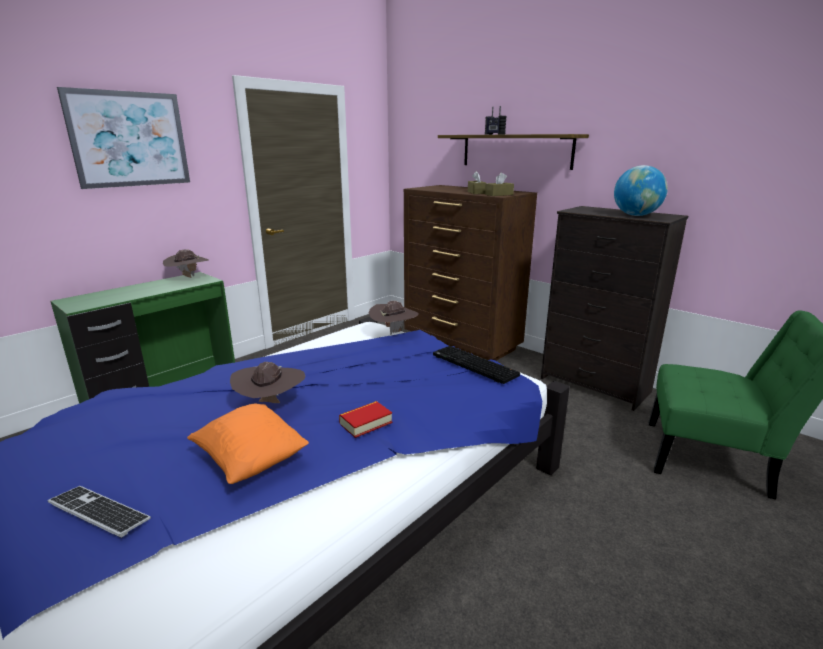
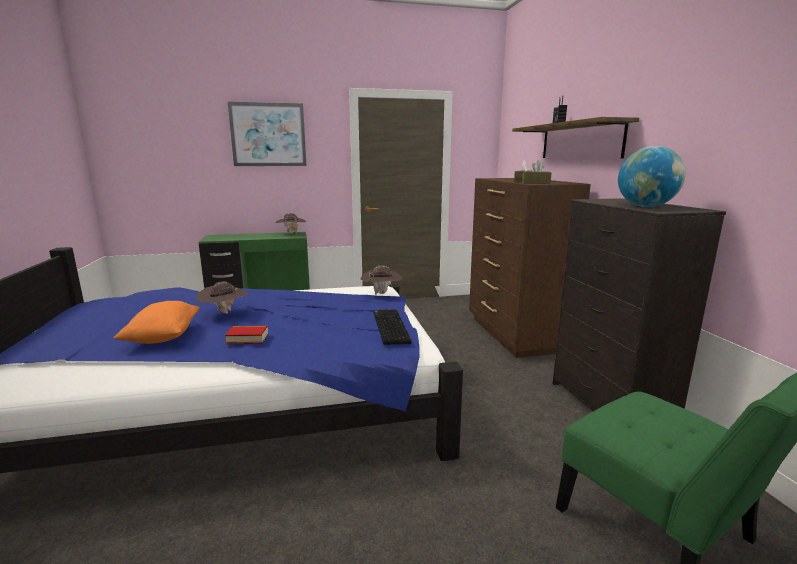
camera: 35 degrees right, 5 degrees down
keyboard [48,486,151,538] -> none

